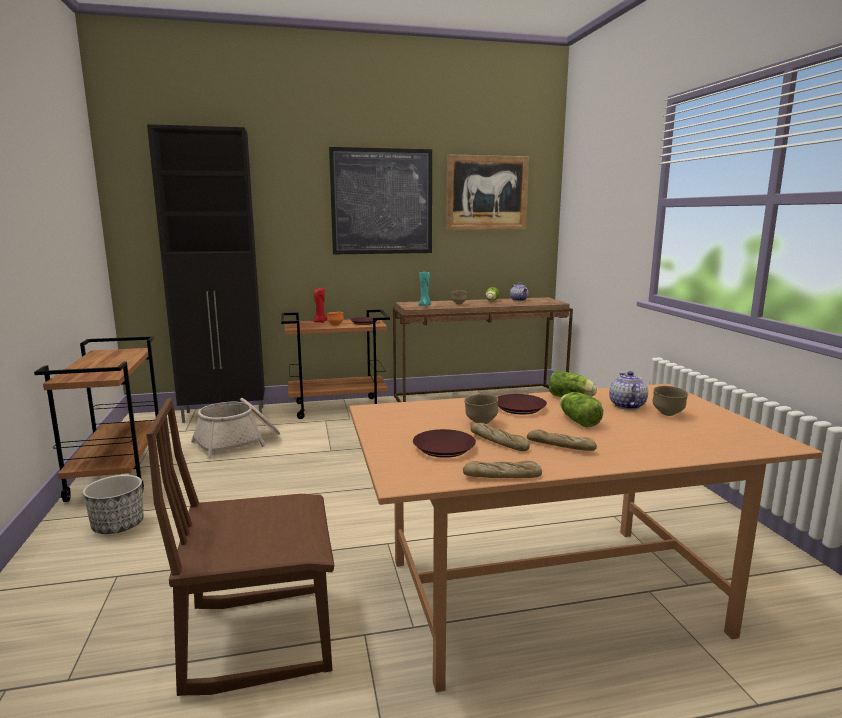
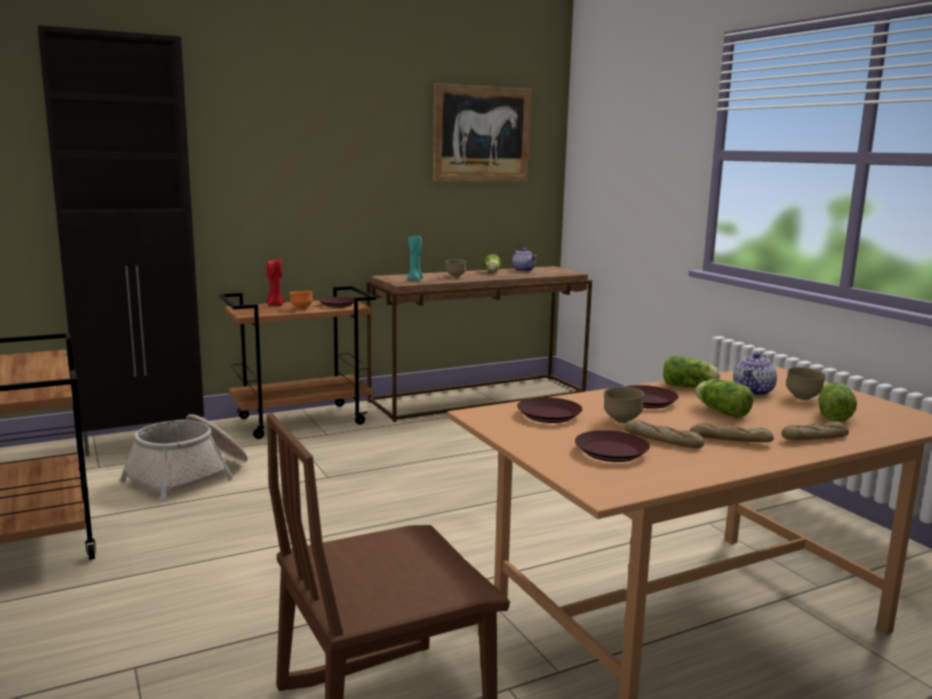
camera: 15 degrees left, 0 degrees up
planter [83,475,144,534] -> none
picture [329,147,432,254] -> none
bread [463,461,542,478] -> bread moved to [781,421,849,440]
teapot [609,371,648,410] -> teapot turned 135 degrees counterclockwise [733,352,777,396]
none -> brown plate [517,397,583,423]
none -> lettuce [818,382,857,422]

